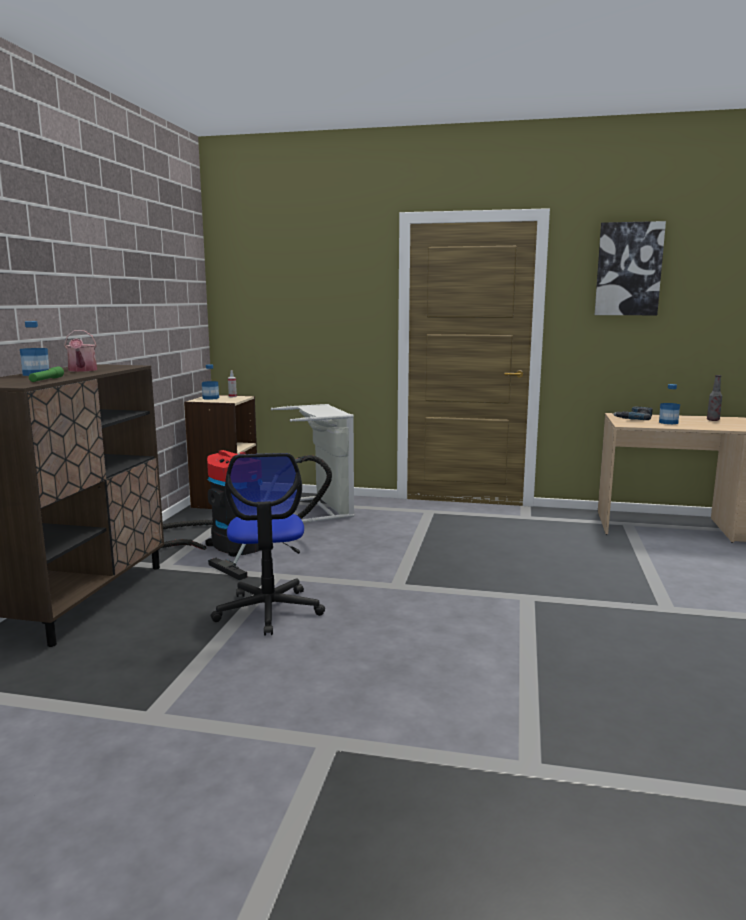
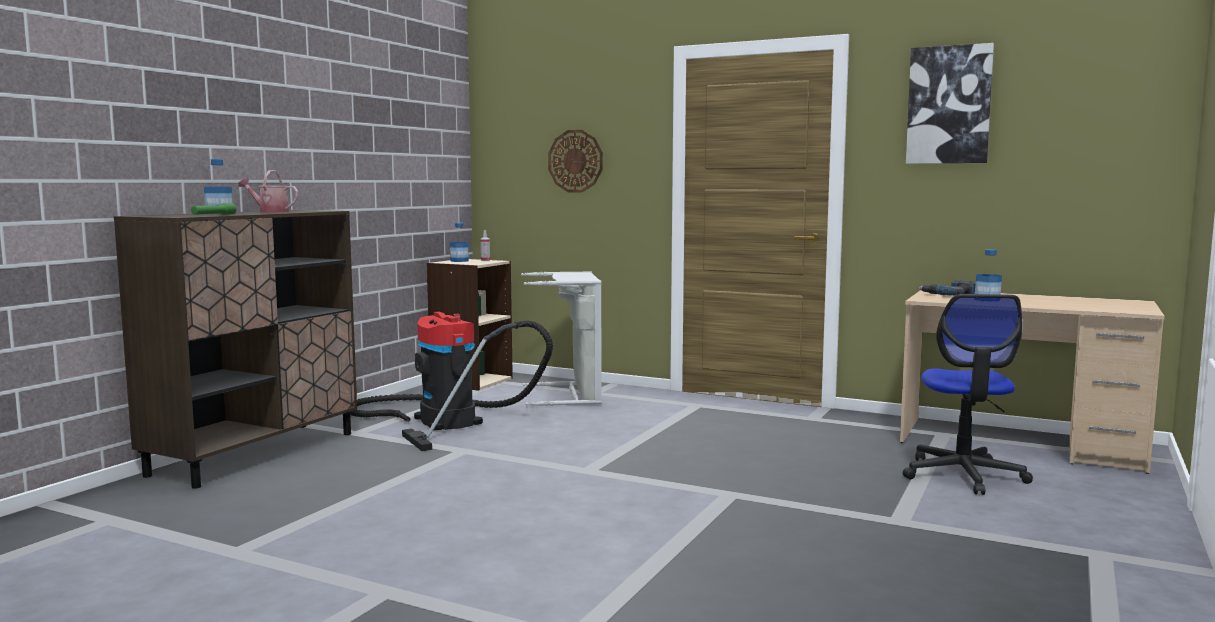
camera: 15 degrees right, 5 degrees down
watering can [64,330,97,372] -> watering can turned 105 degrees clockwise [238,170,298,213]
office chair [211,453,325,636] -> office chair moved to [903,294,1033,495]
bottle [707,375,722,421] -> none
none -> wall clock [548,130,603,192]

